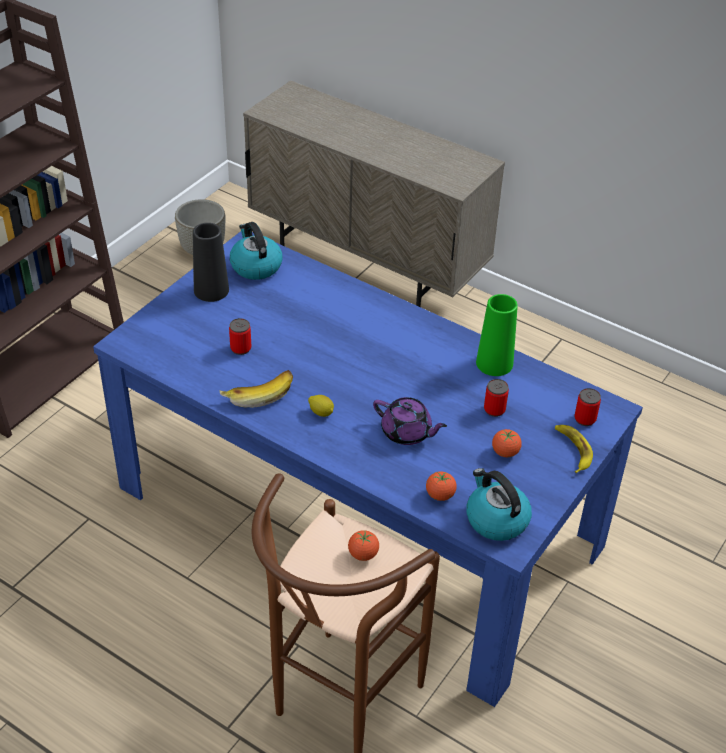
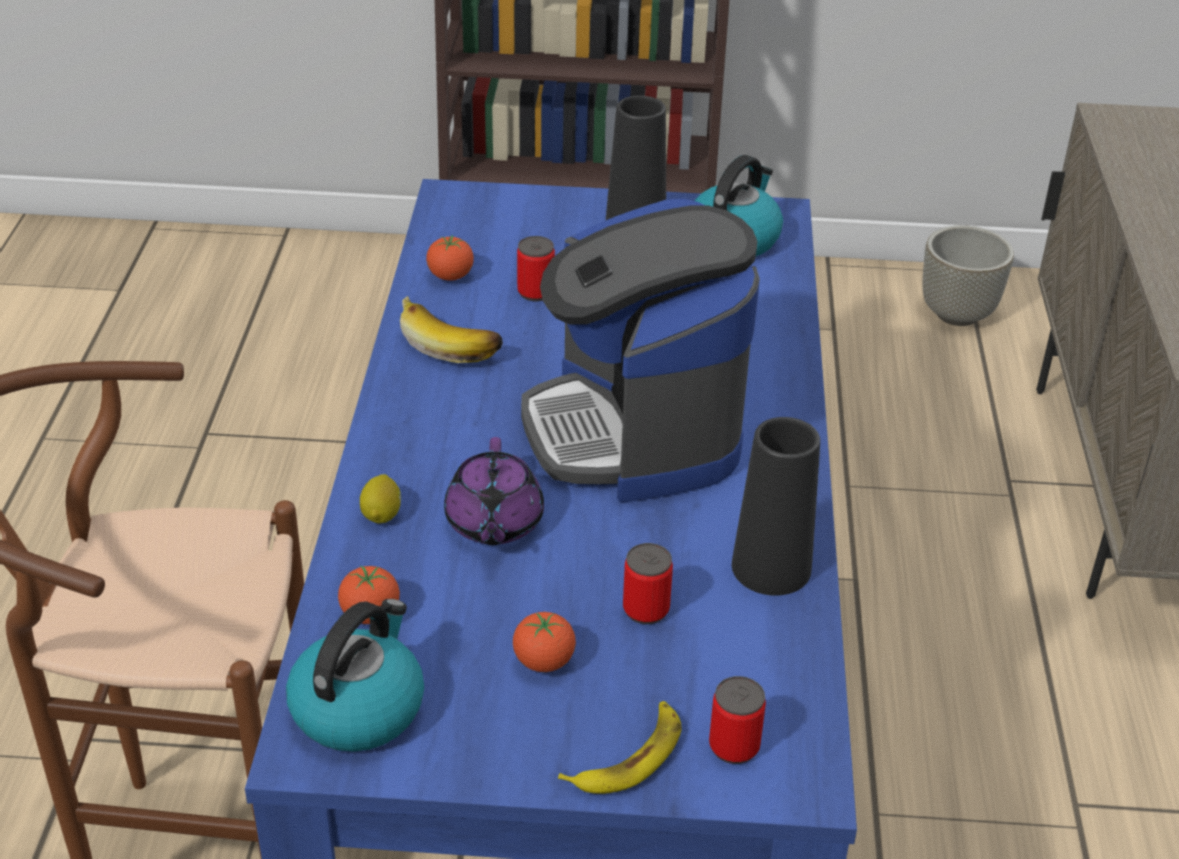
camera: 60 degrees right, 5 degrees down
lemon [308,395,334,417] -> lemon moved to [360,474,401,523]
tomato [348,530,379,561] -> tomato moved to [426,235,474,281]
green vase [476,294,518,376] -> black vase [732,417,820,596]
none -> coffee machine [521,199,760,502]

